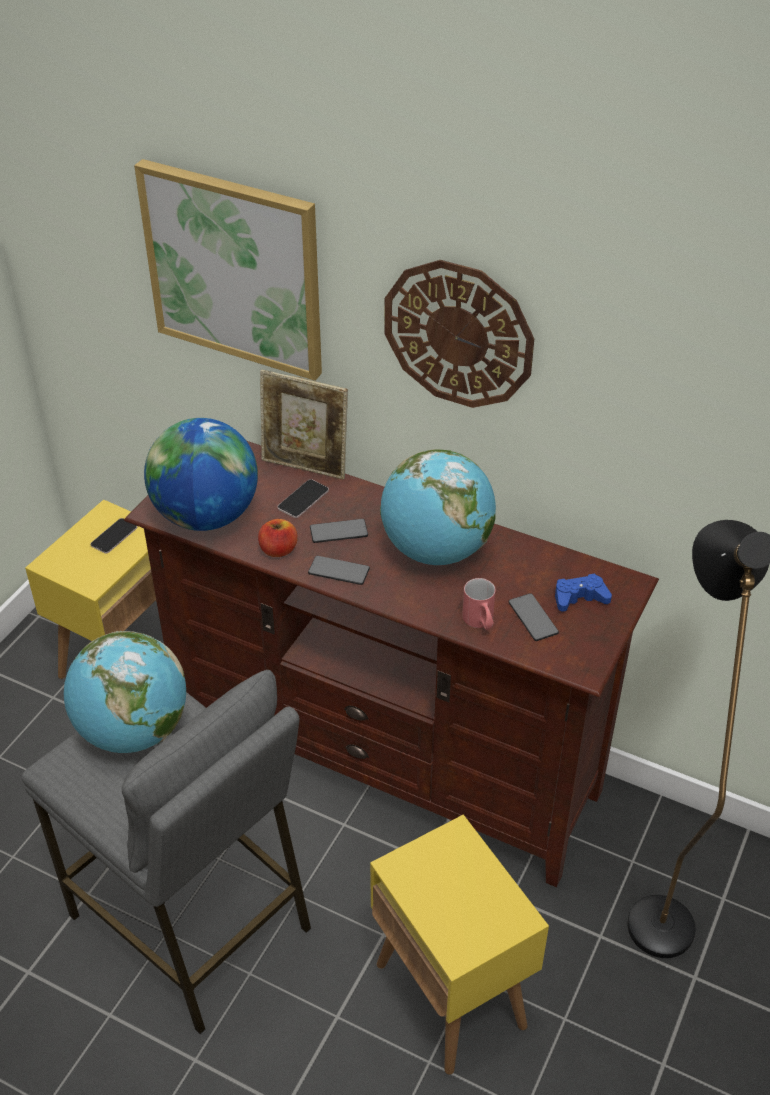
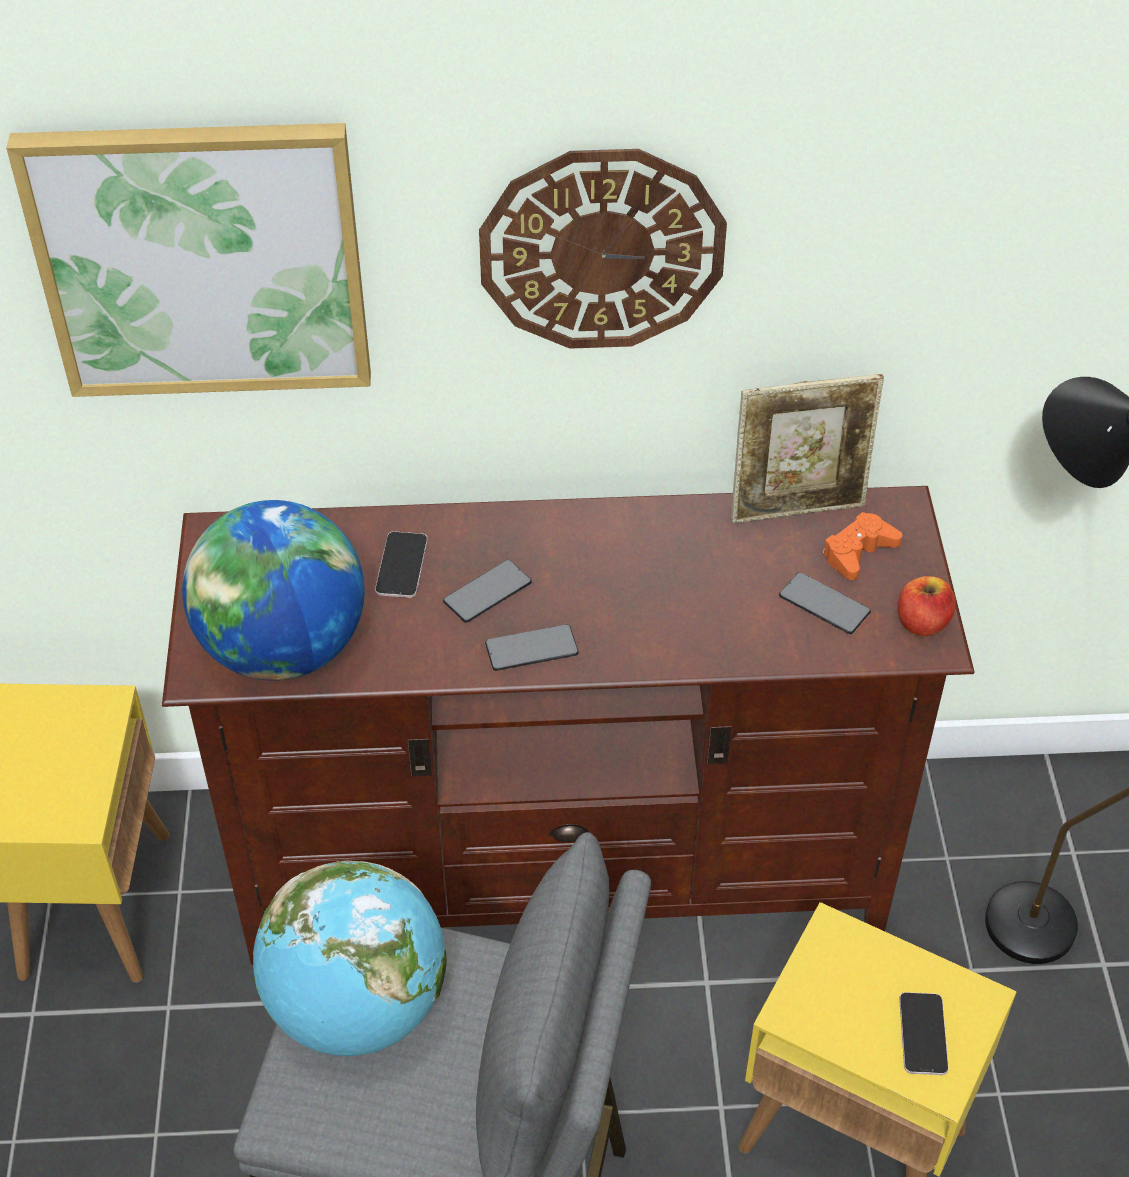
camera: 30 degrees left, 5 degrees up
phone [90,518,137,553] -> phone moved to [899,992,949,1075]
apple [258,519,298,557] -> apple moved to [898,576,956,636]
picture frame [260,370,348,480] -> picture frame moved to [731,374,884,524]
globe [380,449,496,565] -> none
red mug [462,578,496,630] -> none
blue game controller [555,573,612,612] -> orange game controller [823,512,902,580]

